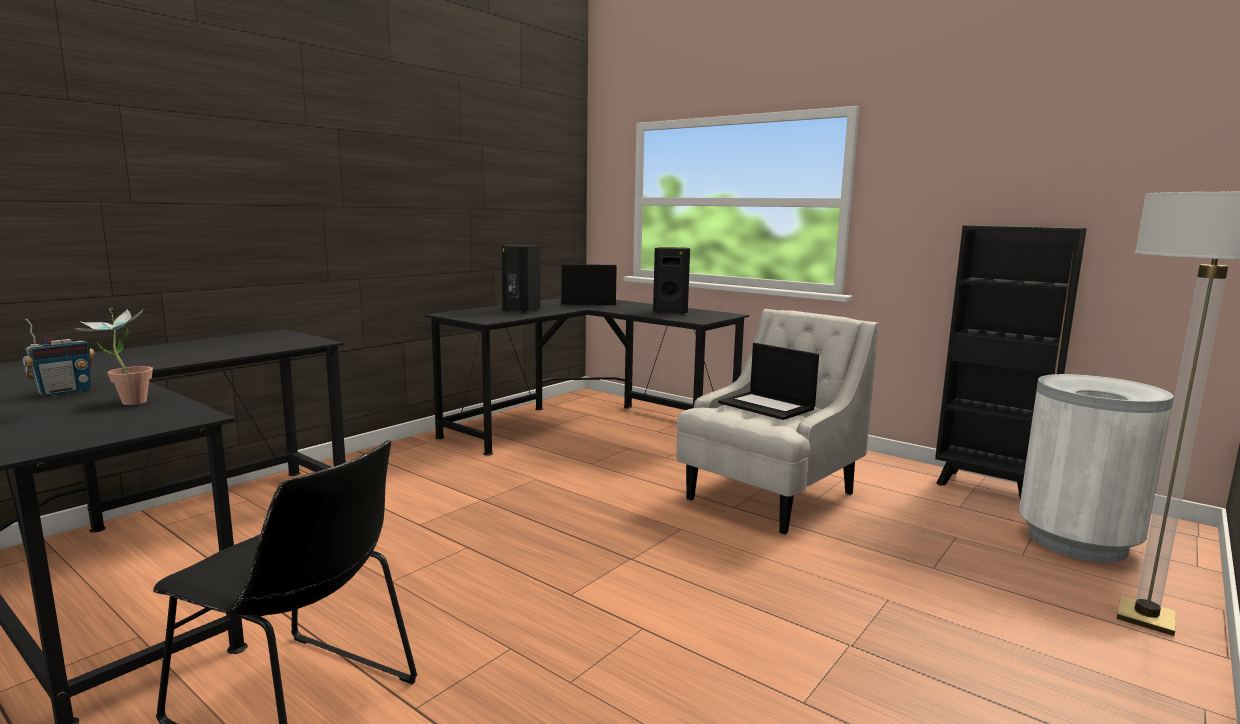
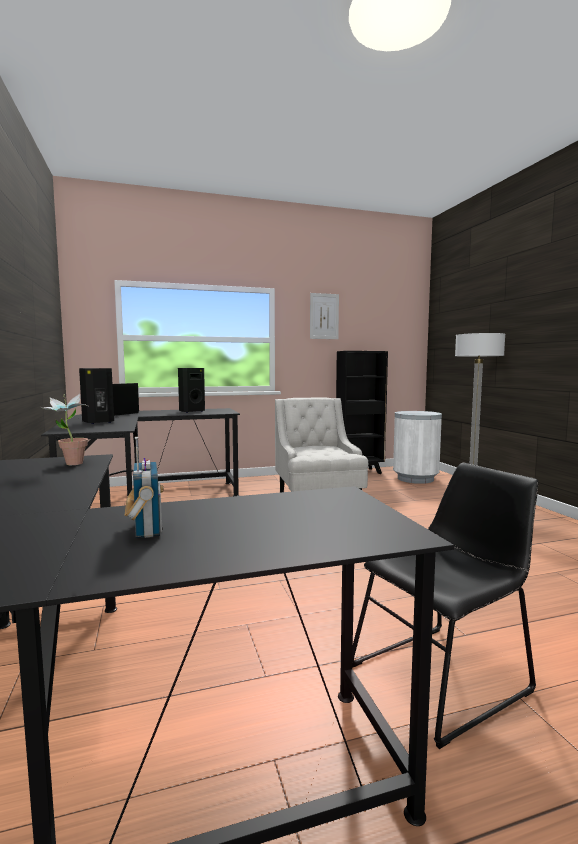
camera: 55 degrees left, 5 degrees down
potted plant [72,308,153,405] -> potted plant moved to [41,393,88,465]
laptop [718,343,819,420] -> none
none -> picture [310,293,339,339]

